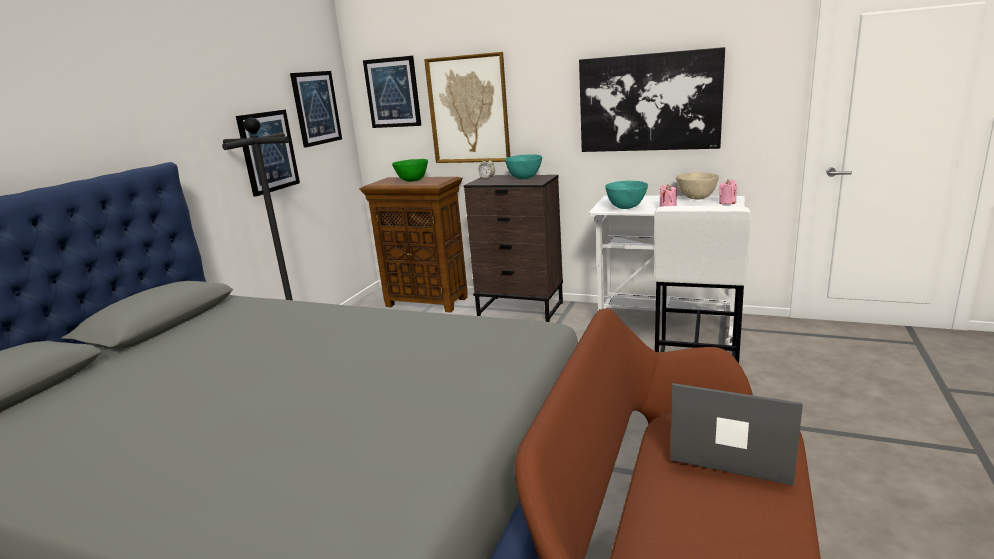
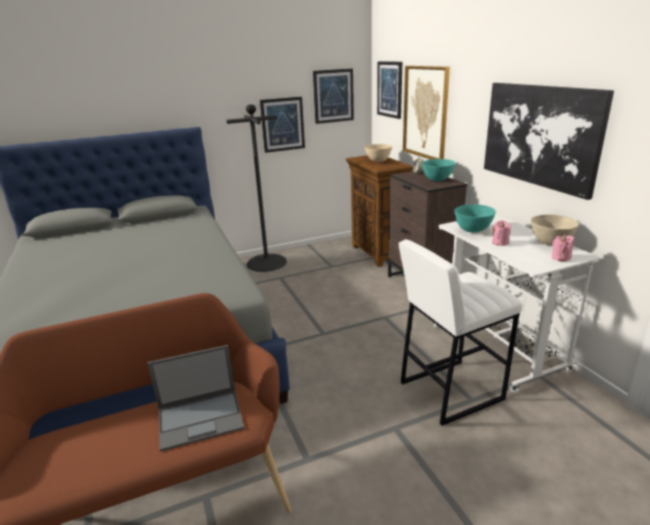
camera: 45 degrees right, 5 degrees up
green bowl [392,159,428,182] -> beige bowl [365,144,392,162]
laptop [670,383,803,486] -> laptop turned 90 degrees clockwise [148,345,244,452]

